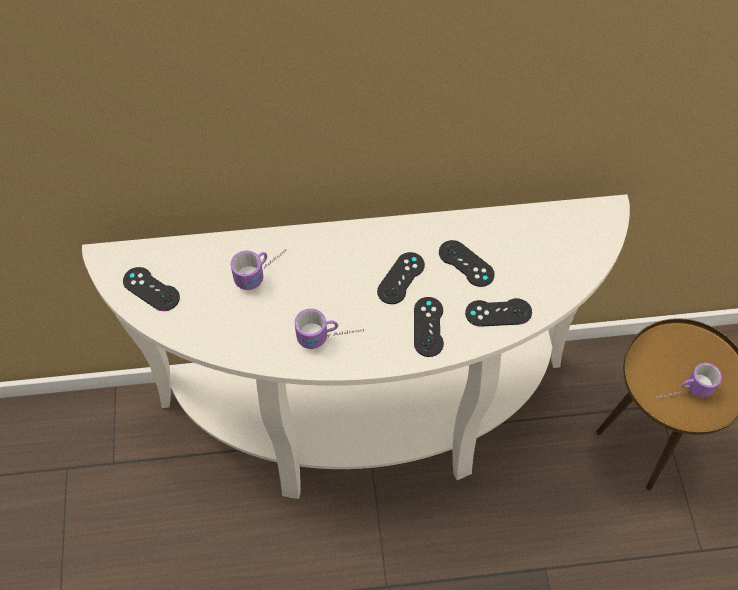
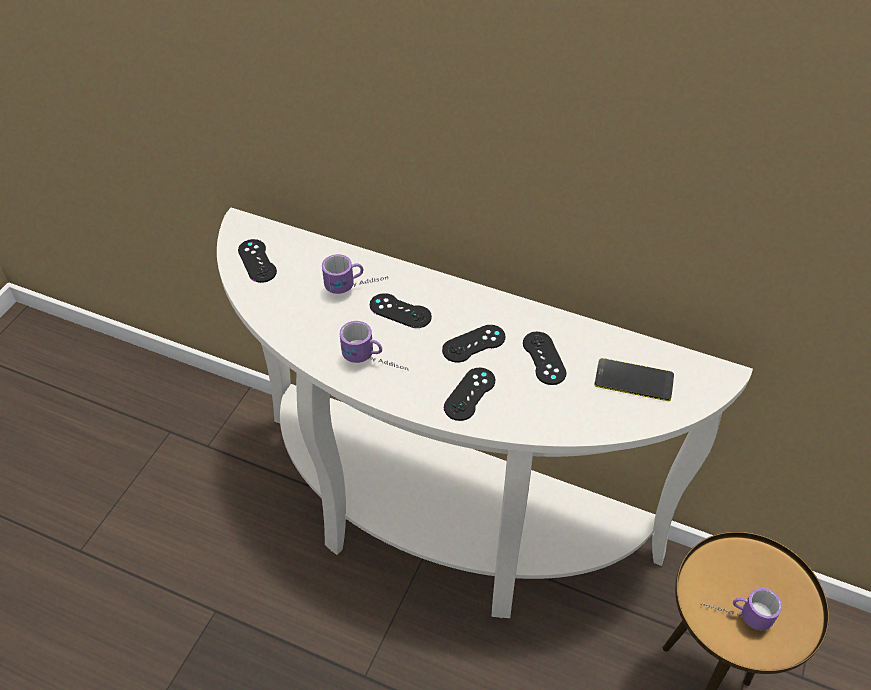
camera: 30 degrees right, 10 degrees down
black game controller [465,298,532,327] -> black game controller moved to [370,293,432,328]
none -> phone [594,358,674,401]

